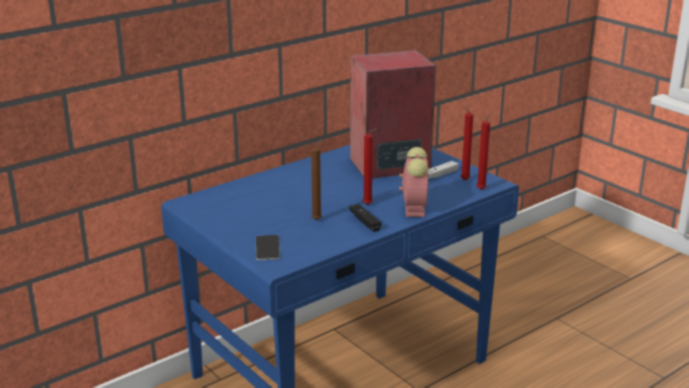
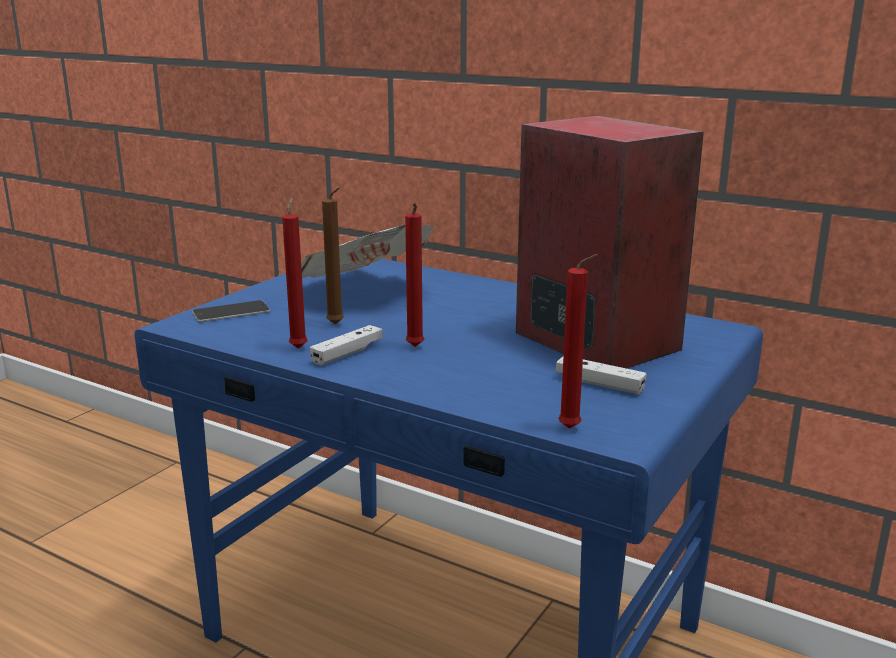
camera: 70 degrees right, 5 degrees down
black game controller [349,204,381,232] -> white game controller [310,325,383,365]
alarm clock [399,147,429,217] -> none
red candle [461,105,474,180] -> red candle moved to [282,197,307,349]
none -> newspaper [301,225,434,278]

